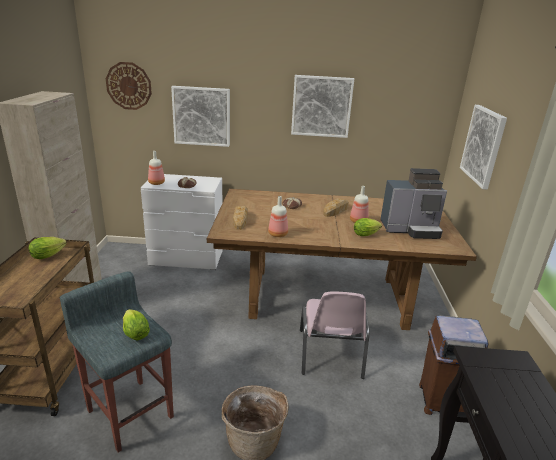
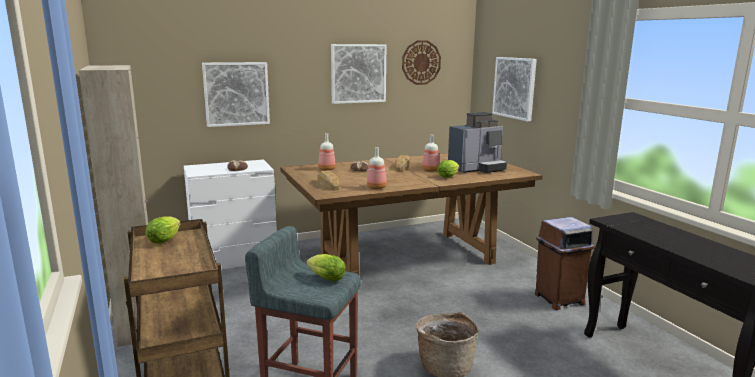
camera: 25 degrees left, 10 degrees down
wall clock [106,62,152,110] -> wall clock moved to [402,40,441,85]
bottle [148,151,165,185] -> bottle moved to [318,133,336,171]
pink chair [300,291,369,379] -> none

